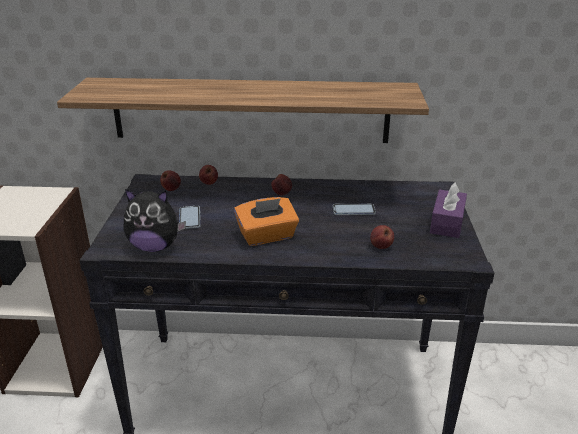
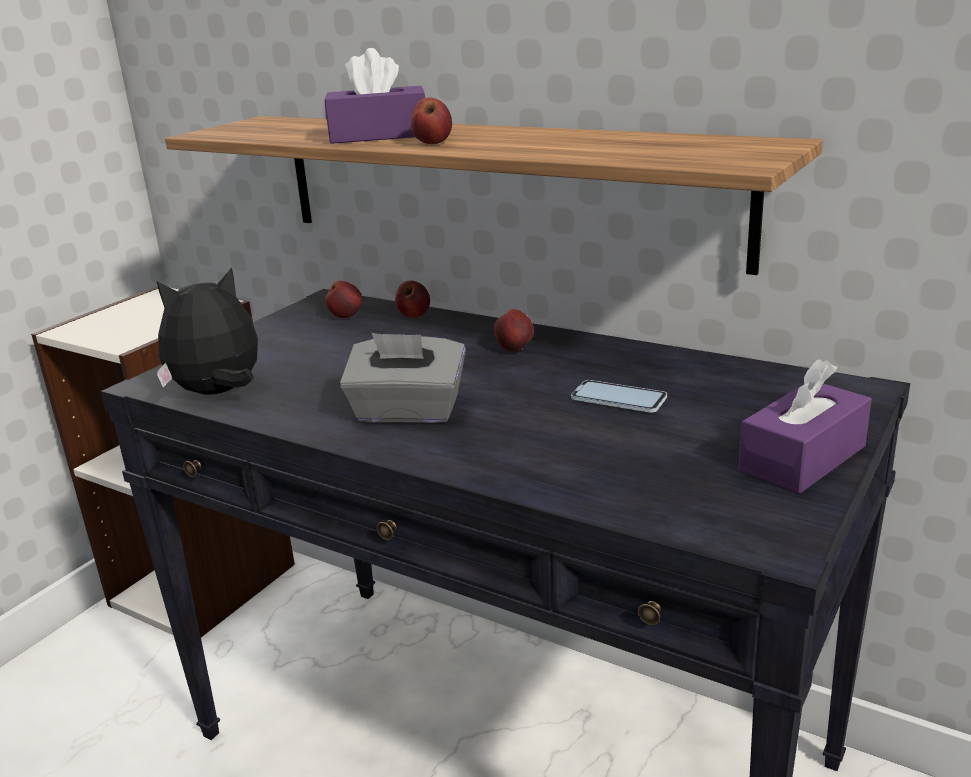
camera: 30 degrees right, 5 degrees down
plush toy [124,189,186,252] -> plush toy turned 120 degrees clockwise [156,268,258,395]
phone [179,206,200,229] -> none
orange tissue box [234,197,299,246] -> grey tissue box [340,333,466,423]
apple [370,225,394,249] -> apple moved to [410,97,452,144]
none -> purple tissue box [325,48,425,144]

